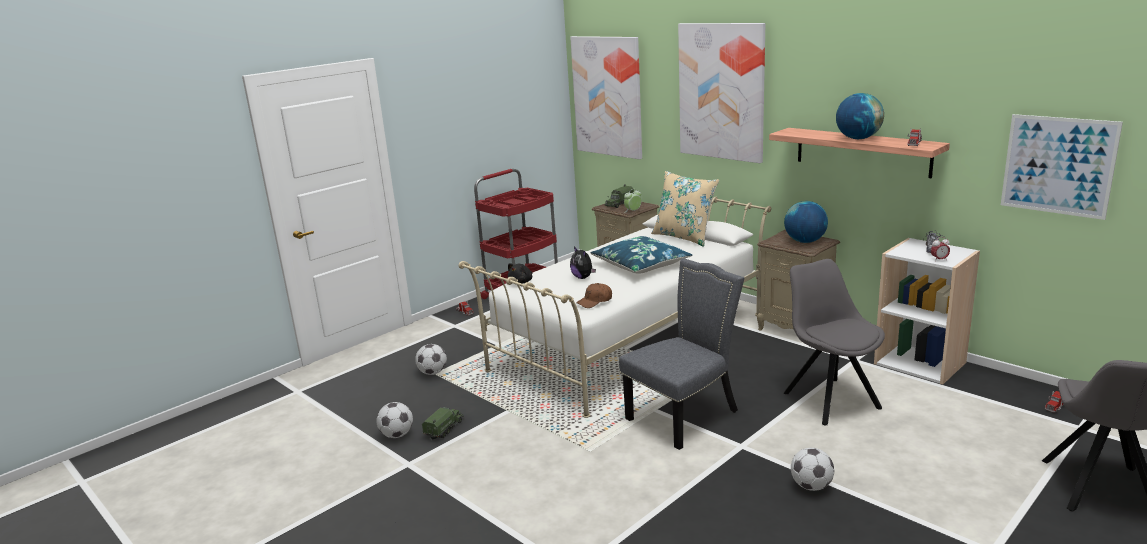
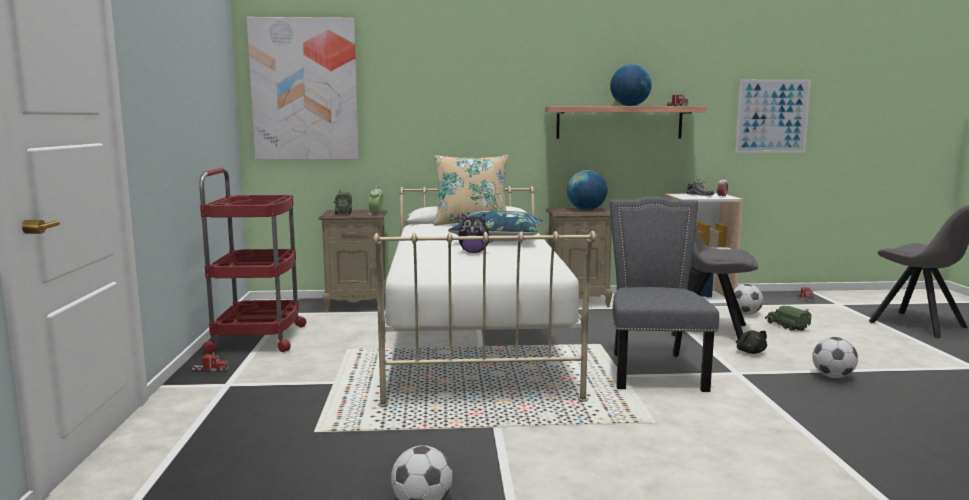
camera: 50 degrees left, 10 degrees down
football [415,344,447,375] -> football moved to [734,284,763,315]
toy truck [422,407,464,440] -> toy truck moved to [765,306,812,331]
black plush toy [508,263,533,283] -> black plush toy moved to [736,330,767,354]
brown cap [576,283,612,308] -> none
picture [678,23,765,163] -> none

